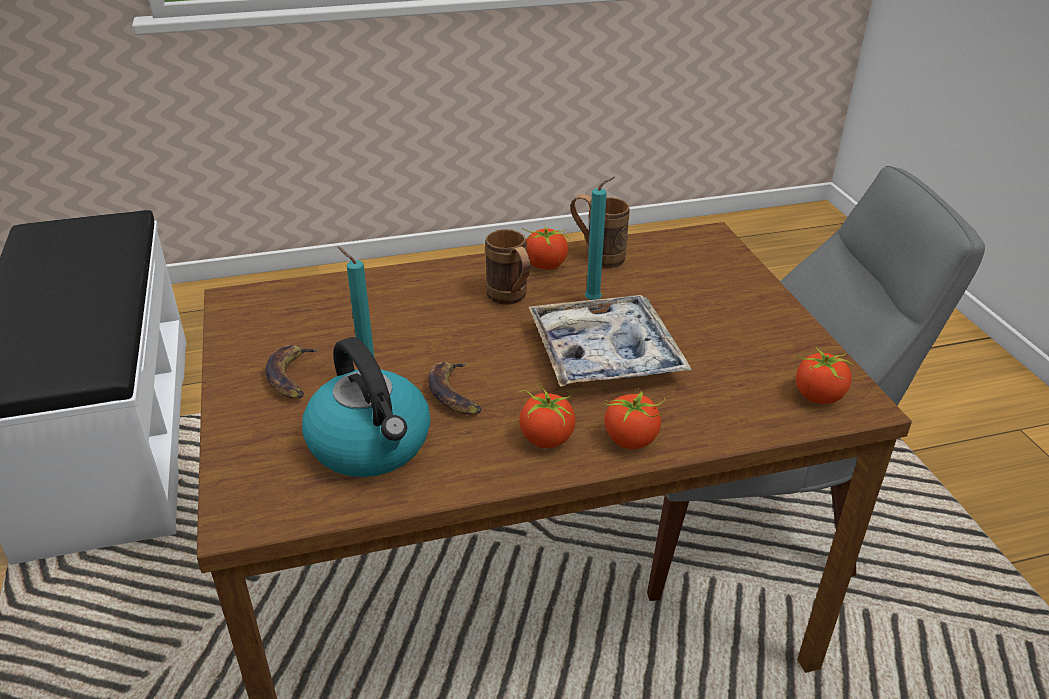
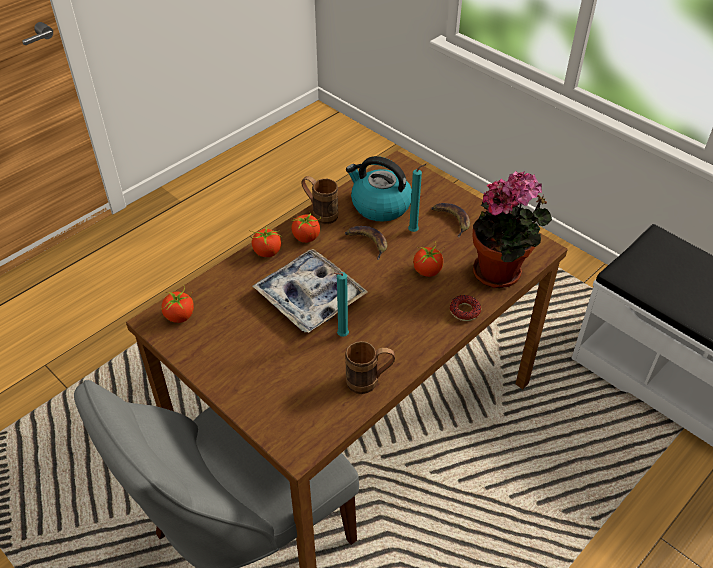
camera: 150 degrees right, 10 degrees up
brown mug [485,229,530,305] -> brown mug moved to [301,176,338,224]
tomato [522,226,569,270] -> tomato moved to [413,241,445,277]
none -> donut [450,295,481,321]
none -> potted plant [472,171,552,288]

